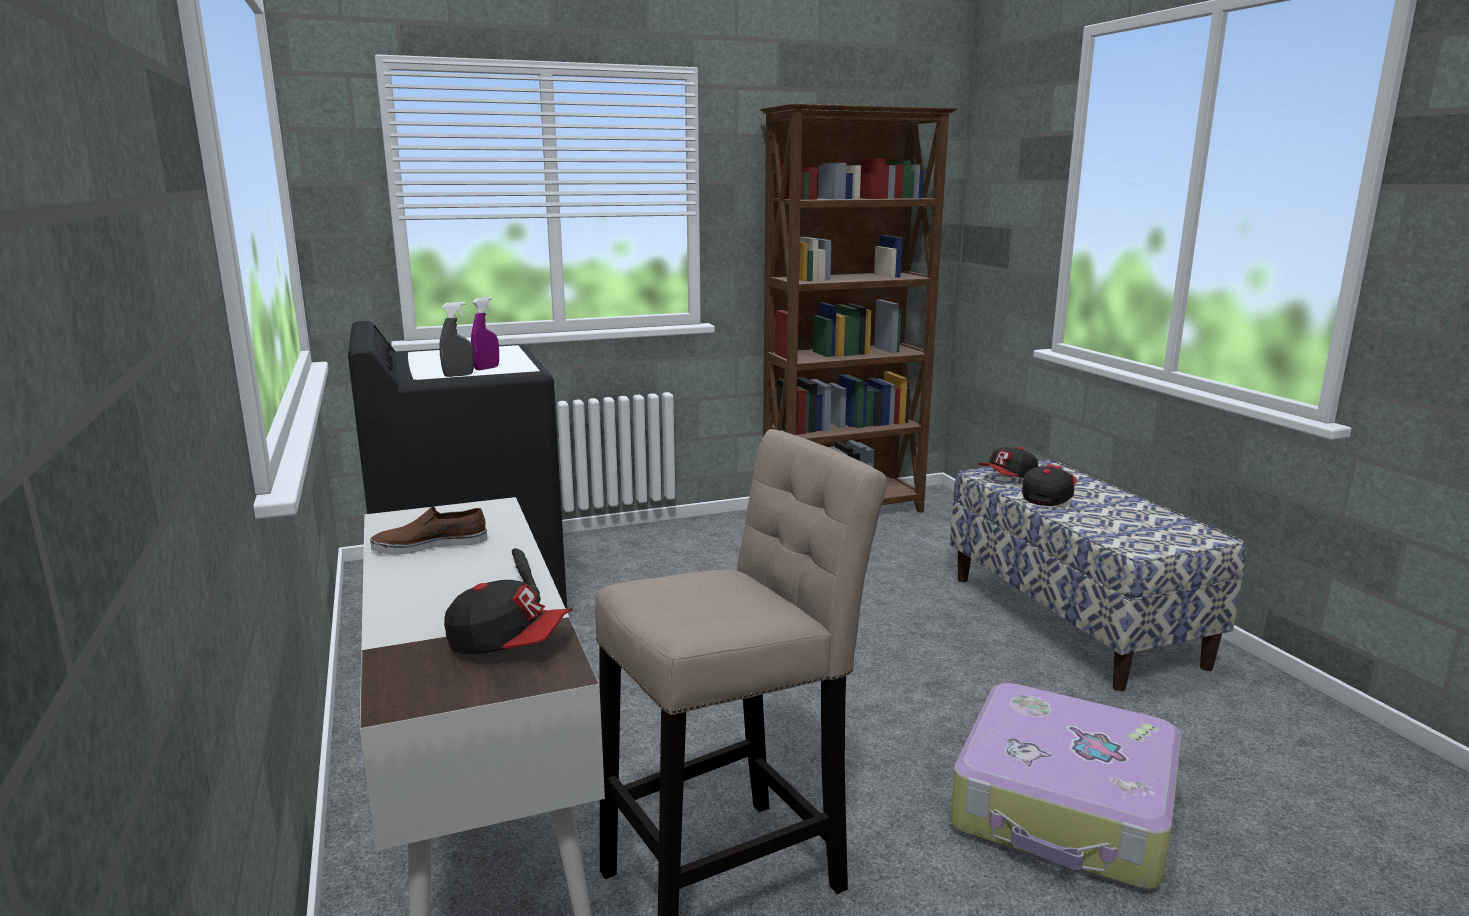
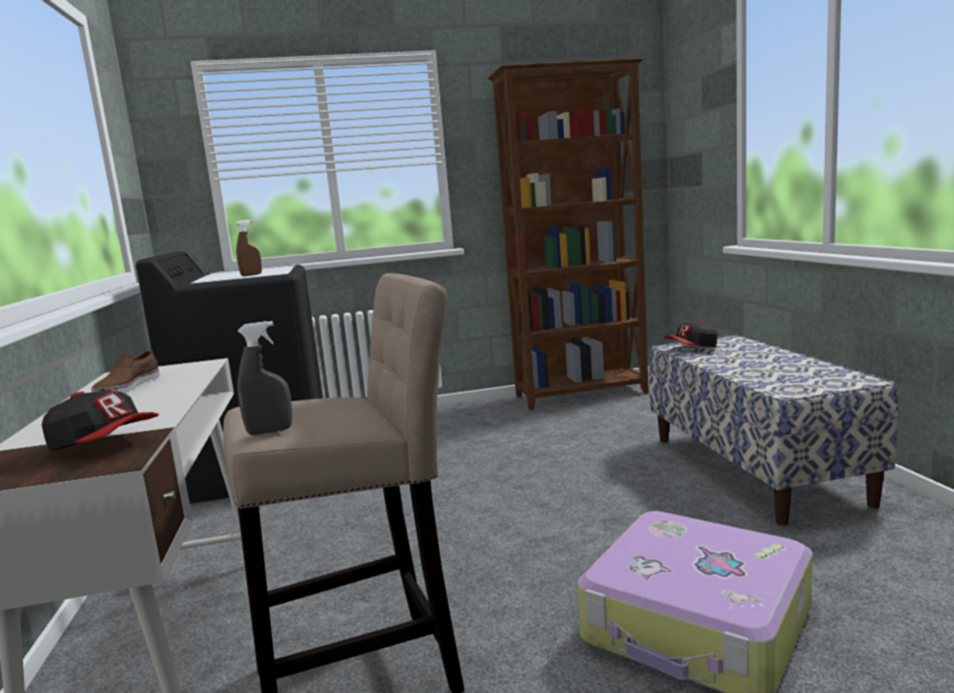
camera: 10 degrees right, 5 degrees down
brown shoe [370,506,487,554] -> brown shoe turned 75 degrees counterclockwise [91,351,160,393]
grey spray bottle [440,302,474,377] -> grey spray bottle moved to [237,321,292,435]
purple spray bottle [471,297,499,370] -> brown spray bottle [236,220,262,276]
black flashlight [512,548,541,602] -> none
cap [1022,464,1077,506] -> none

